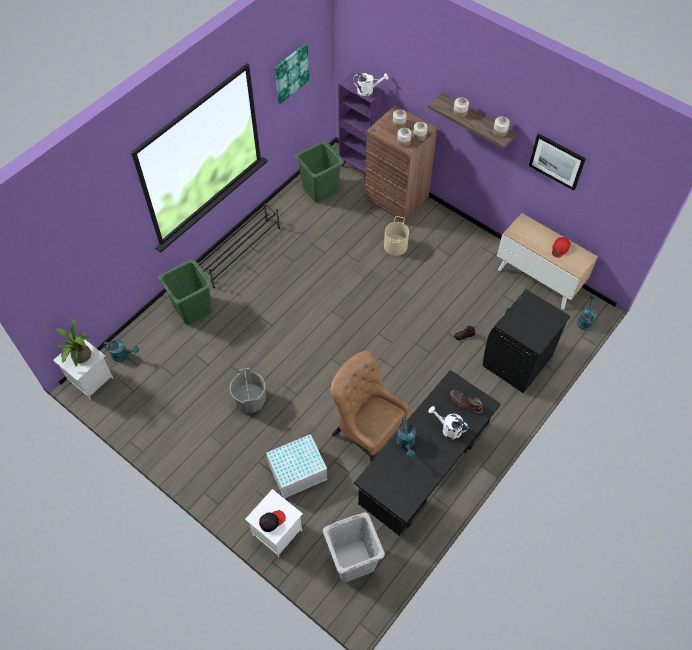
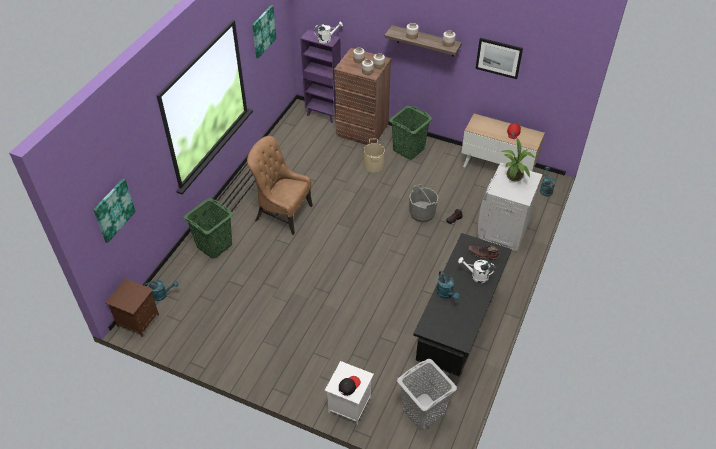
camera: 15 degrees left, 10 degrees down
grey nightstand [53,340,113,399] -> brown nightstand [105,278,159,337]
potted plant [55,318,91,367] -> potted plant moved to [502,138,535,181]
grey bucket [229,368,266,413] -> grey bucket moved to [409,184,438,222]
white storage box [266,434,328,499] -> none
green laundry basket [295,141,344,203] -> green laundry basket moved to [389,106,433,160]
brown chair [330,351,409,462] -> brown chair moved to [247,136,313,235]
black washing machine [483,289,571,393] -> white washing machine [477,162,543,252]
none -> picture [93,178,136,243]

